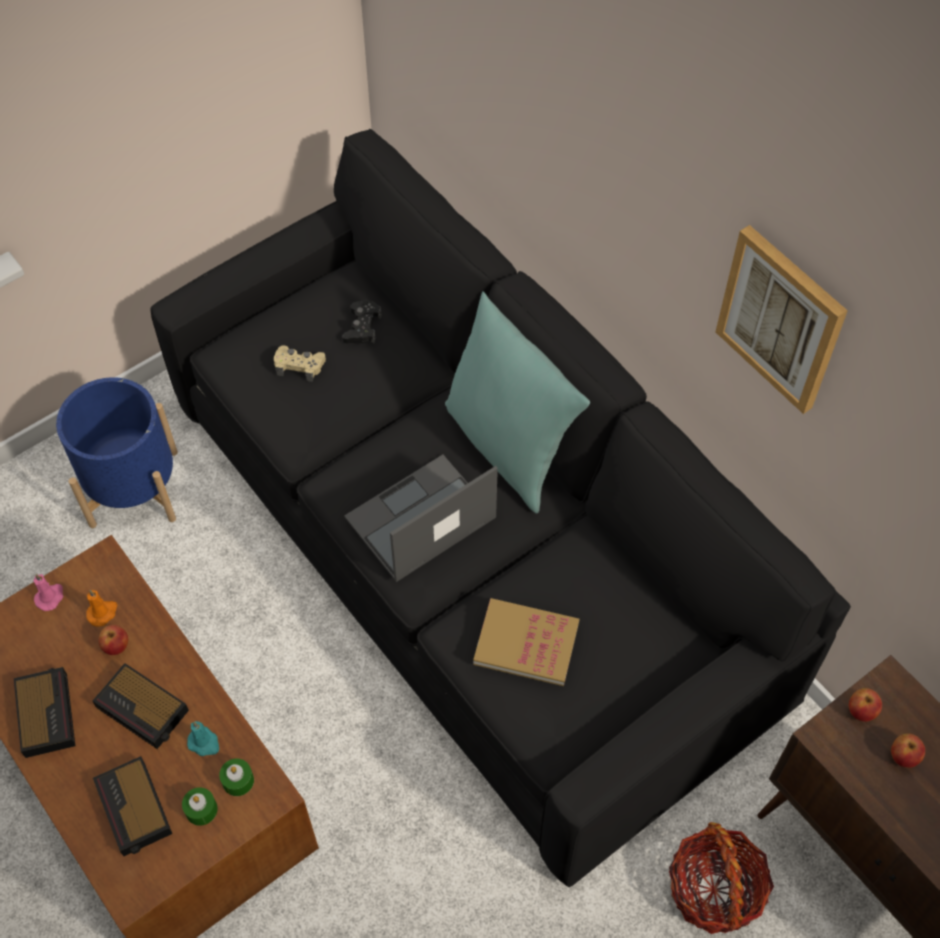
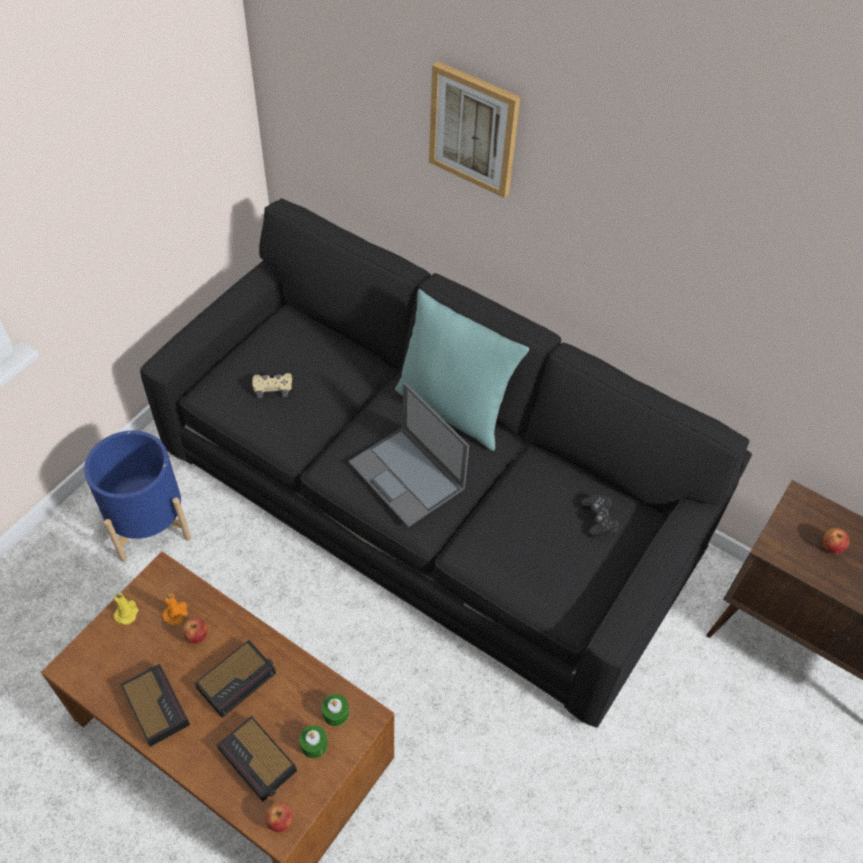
camera: 20 degrees left, 5 degrees down
pink candle [34,574,63,611] -> yellow candle [114,593,139,625]
alarm clock [93,663,189,749] -> alarm clock turned 60 degrees counterclockwise [195,640,276,718]
turquoise candle [187,721,219,756] -> none
black game controller [342,300,382,344] -> black game controller moved to [580,495,618,538]
laptop [344,455,498,582] -> laptop turned 75 degrees counterclockwise [349,382,469,527]
book [473,598,579,686] -> none
basket [669,822,774,934] -> none
picture [715,225,848,414] -> picture moved to [429,61,520,198]
apple [849,688,882,722] -> apple moved to [265,802,293,832]

